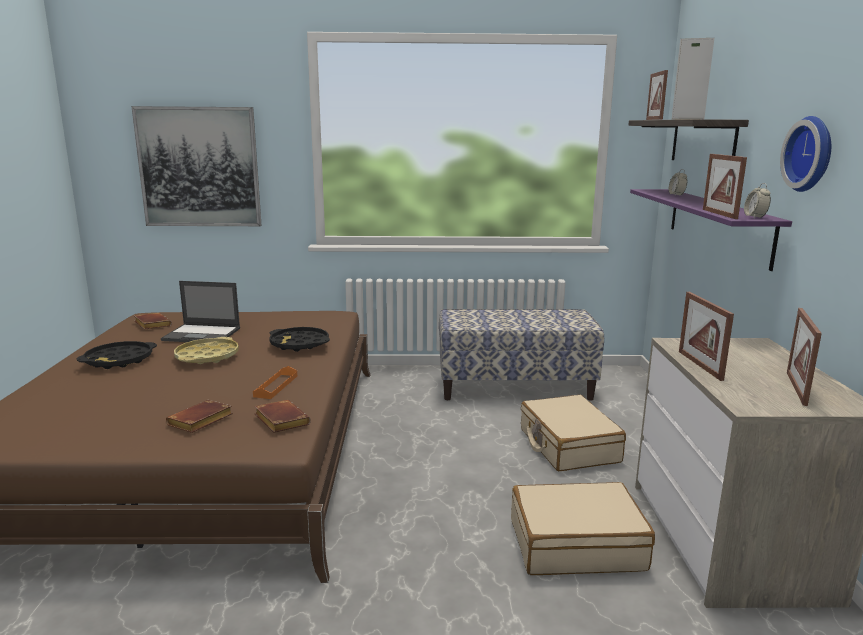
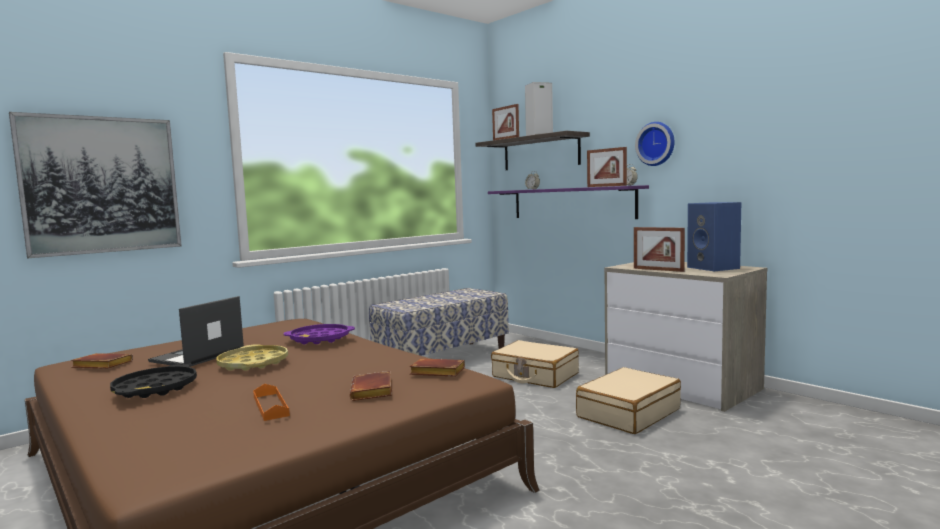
camera: 40 degrees left, 10 degrees down
laptop [161,281,240,342] -> laptop turned 150 degrees clockwise [148,296,244,367]
orange tray [253,366,297,399] -> orange tray moved to [253,384,290,421]
black tray [269,327,330,352] -> purple tray [284,324,355,344]
picture frame [787,308,822,406] -> blue speaker [687,202,741,271]

